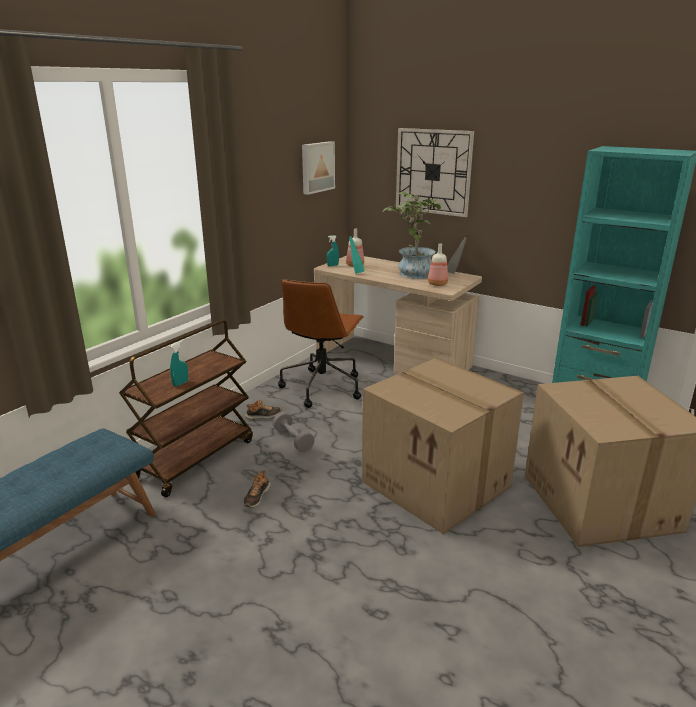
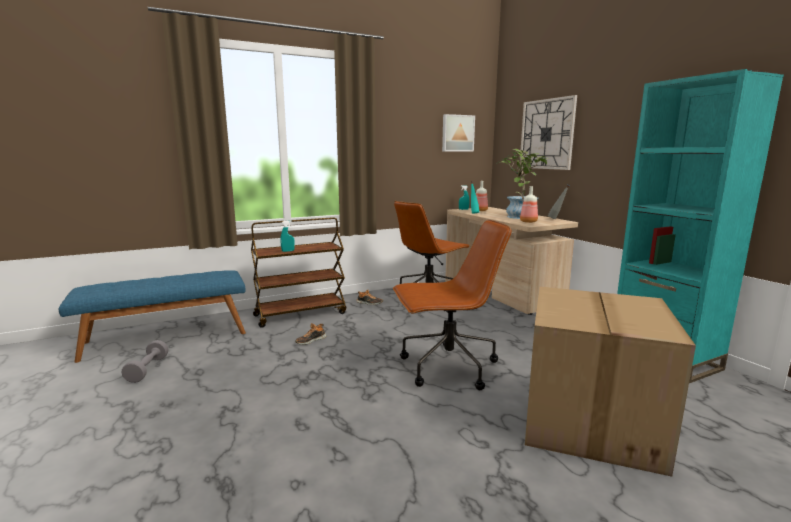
camera: 30 degrees right, 10 degrees down
grey dumbbell [273,412,315,452] -> grey dumbbell moved to [122,340,169,383]
cardboard box [362,358,524,534] -> brown office chair [393,220,512,390]

